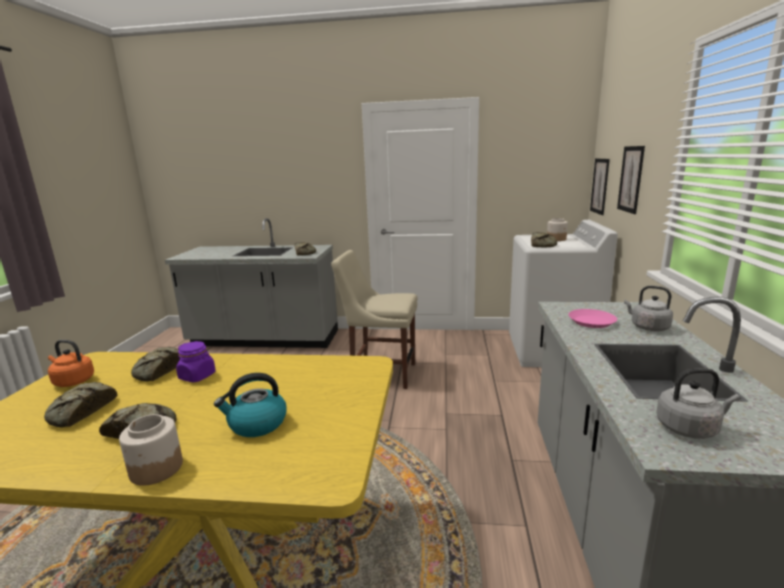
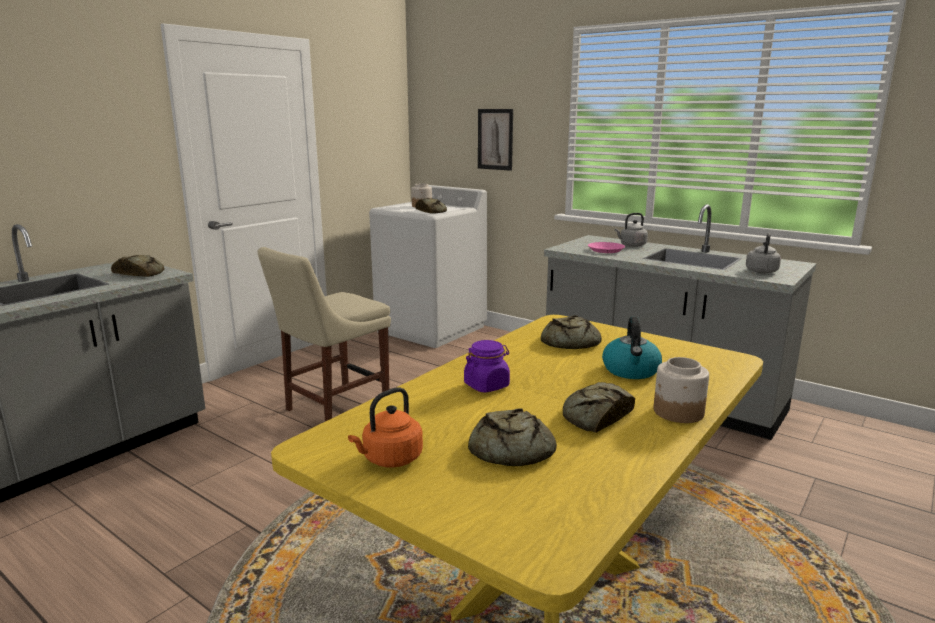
camera: 60 degrees left, 0 degrees up
bread [131,347,180,382] -> bread moved to [541,315,602,349]
picture [590,159,610,215] -> none

